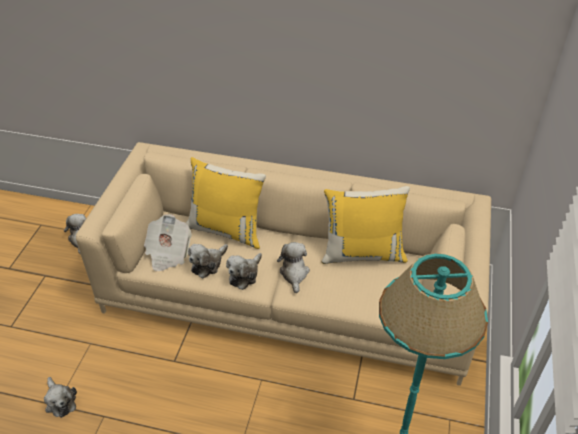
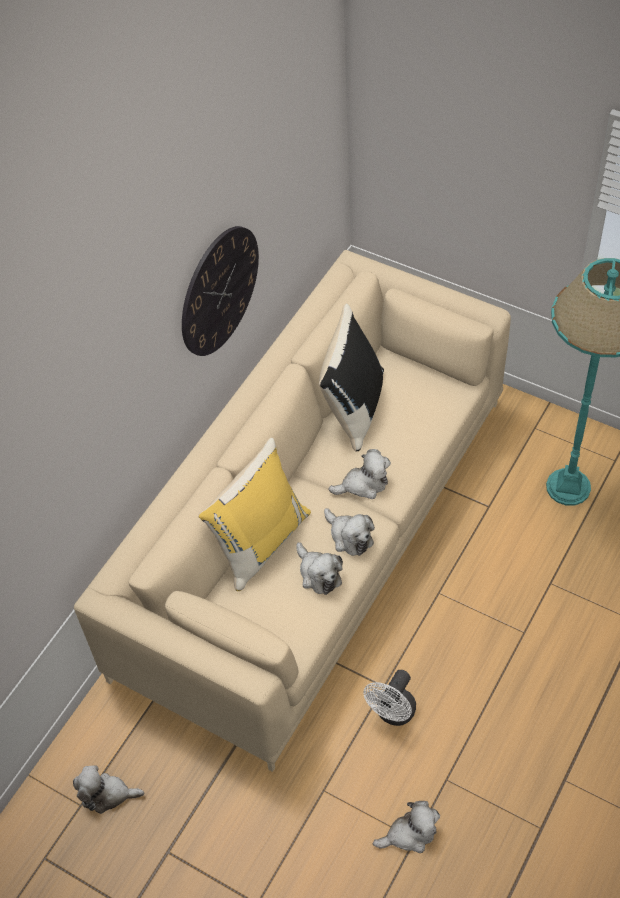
camera: 70 degrees left, 10 degrees up
newspaper [144,214,192,272] -> none
plush toy [277,242,310,293] -> plush toy turned 150 degrees clockwise [329,449,391,499]
yellow pillow [321,186,410,264] -> black pillow [319,304,384,452]
none -> wall clock [182,226,259,356]
none -> white fan [363,670,416,726]

